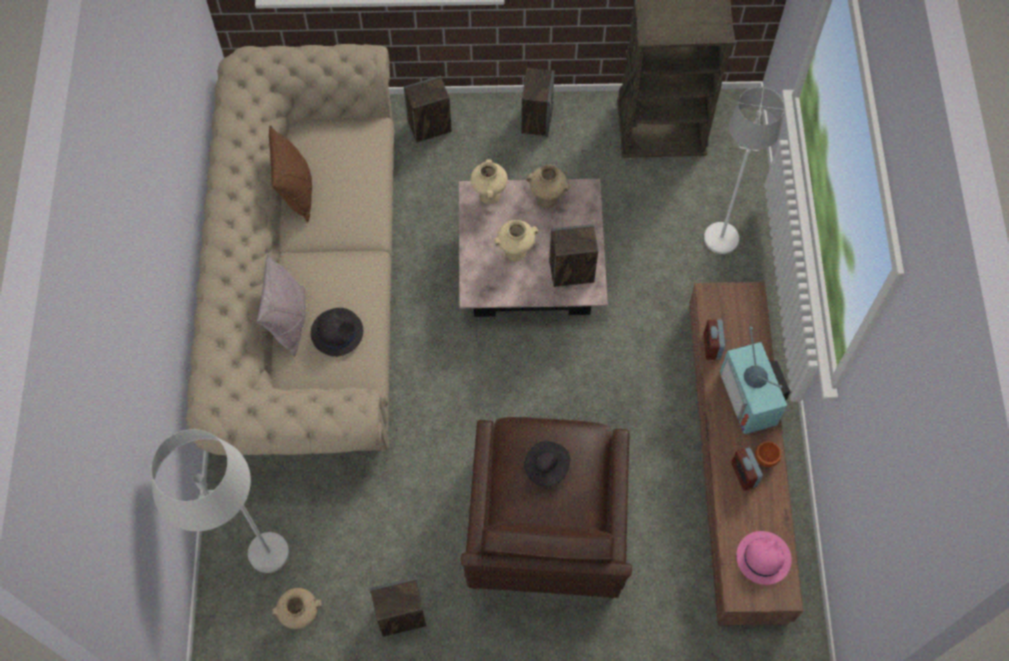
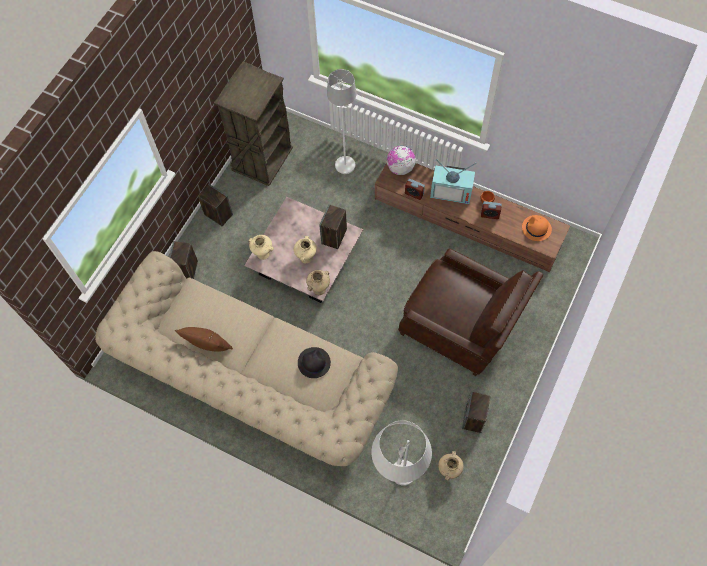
camera: 60 degrees left, 0 degrees up
purple pillow [257,254,306,356] -> none
black hat [524,441,570,487] -> none
beige vase [526,165,570,208] -> beige vase moved to [306,270,330,295]
pink hat [736,531,792,585] -> orange hat [522,215,552,241]
none -> globe [387,146,416,175]

